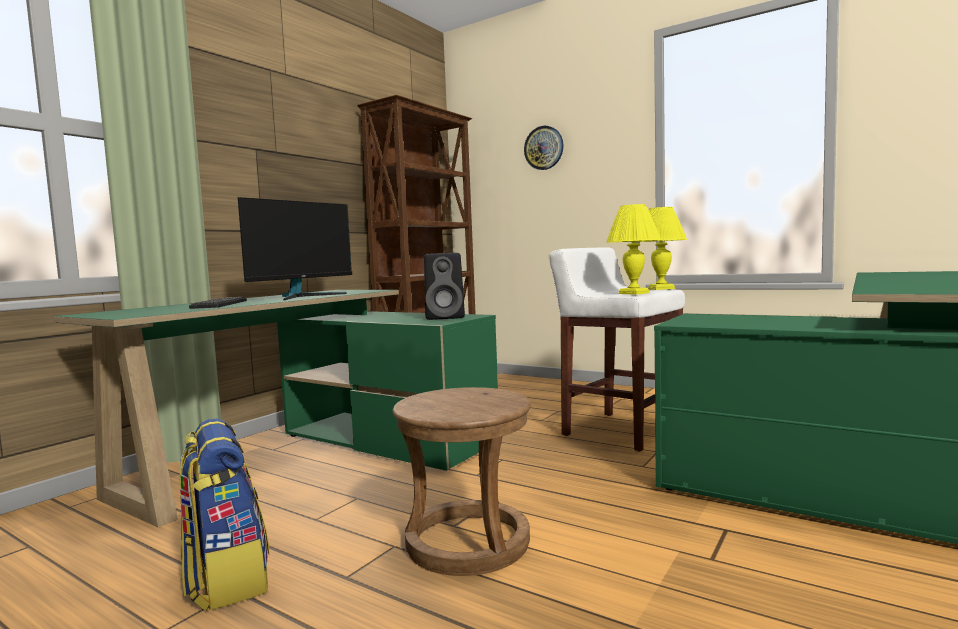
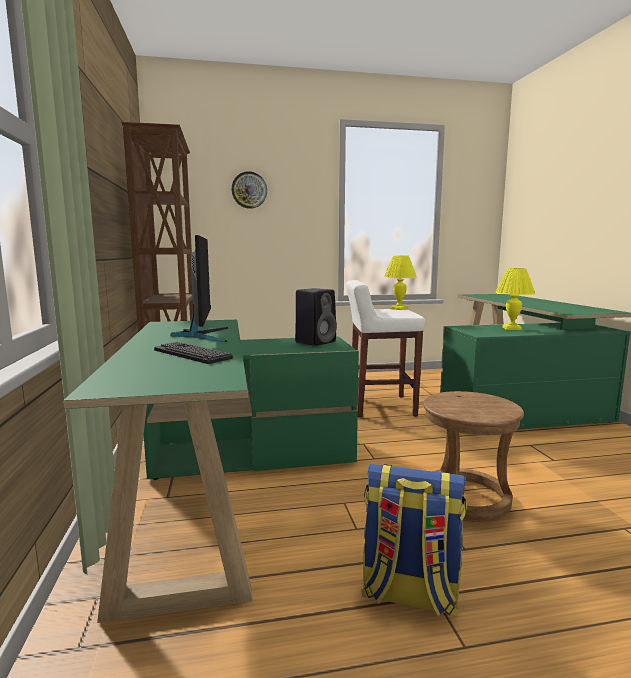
camera: 45 degrees left, 5 degrees up
yellow table lamp [606,204,661,295] -> yellow table lamp moved to [495,268,535,330]

